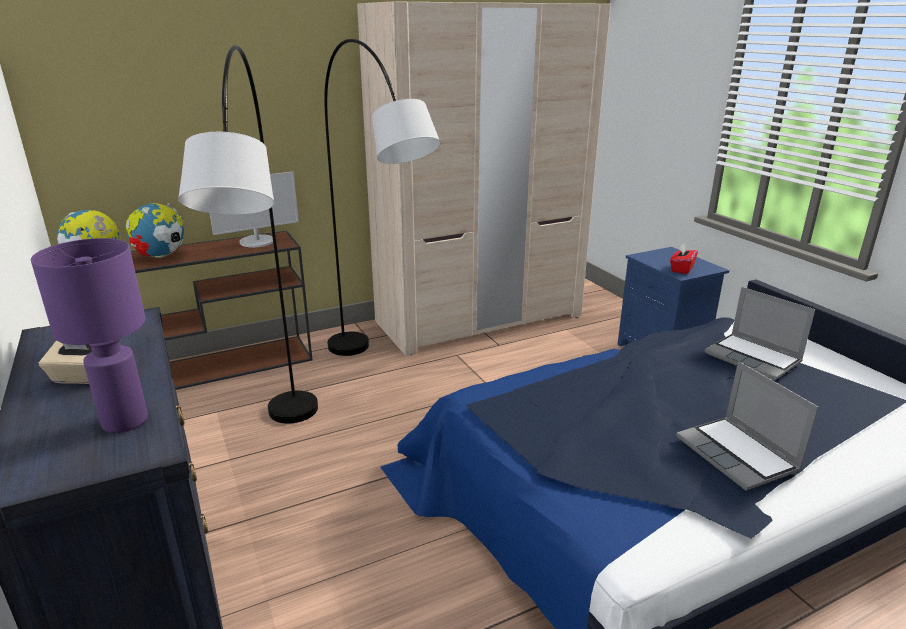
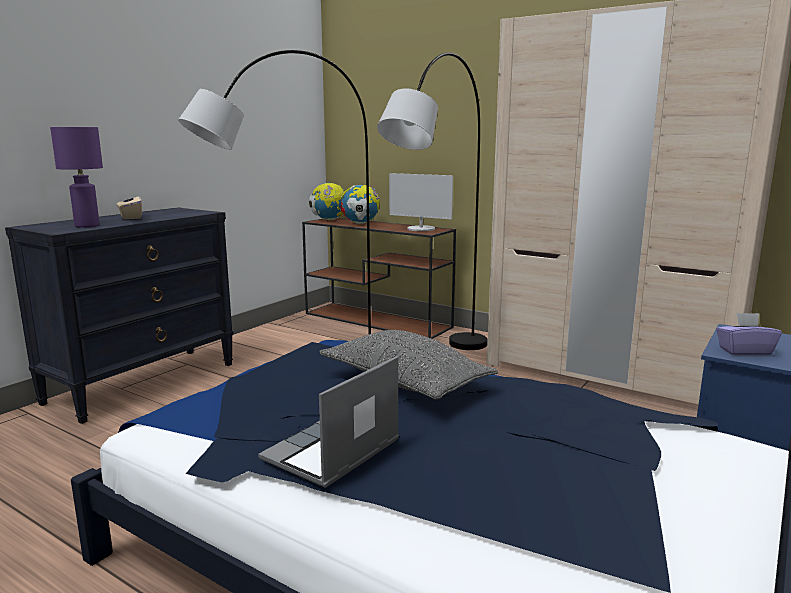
camera: 60 degrees right, 10 degrees down
red tissue box [670,243,698,274] -> purple tissue box [716,313,782,355]
laptop [705,287,815,380] -> none
none -> grey pillow [319,330,498,400]

